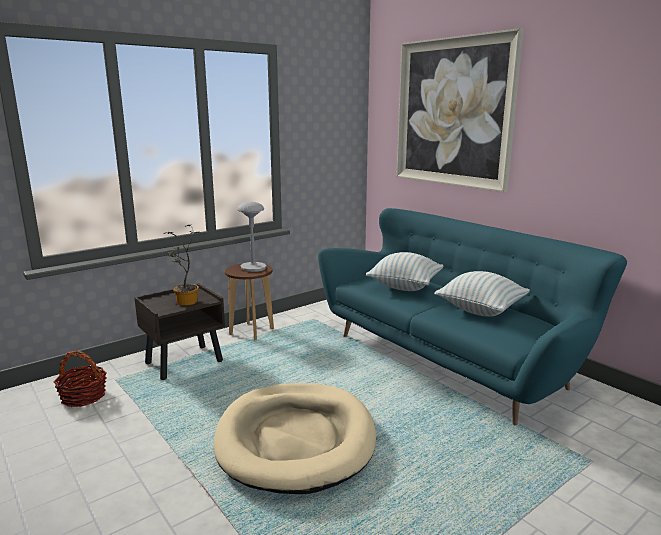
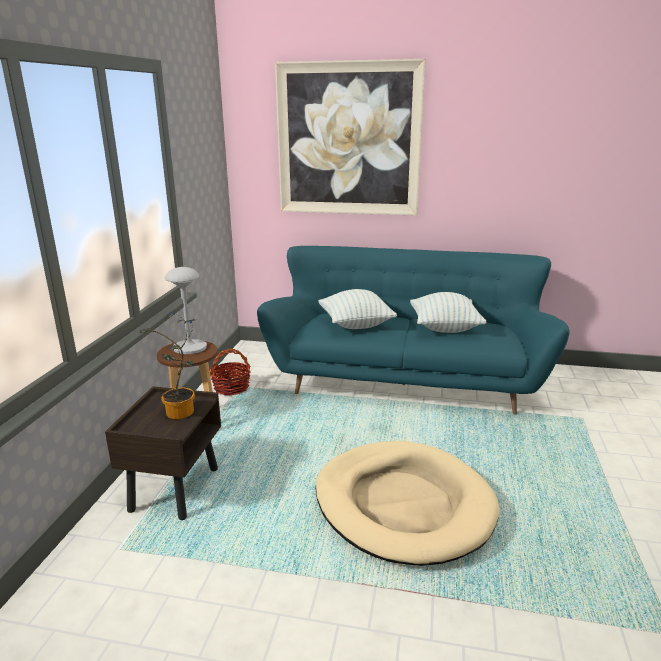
camera: 40 degrees left, 5 degrees up
basket [54,351,107,407] -> basket moved to [210,349,251,395]

